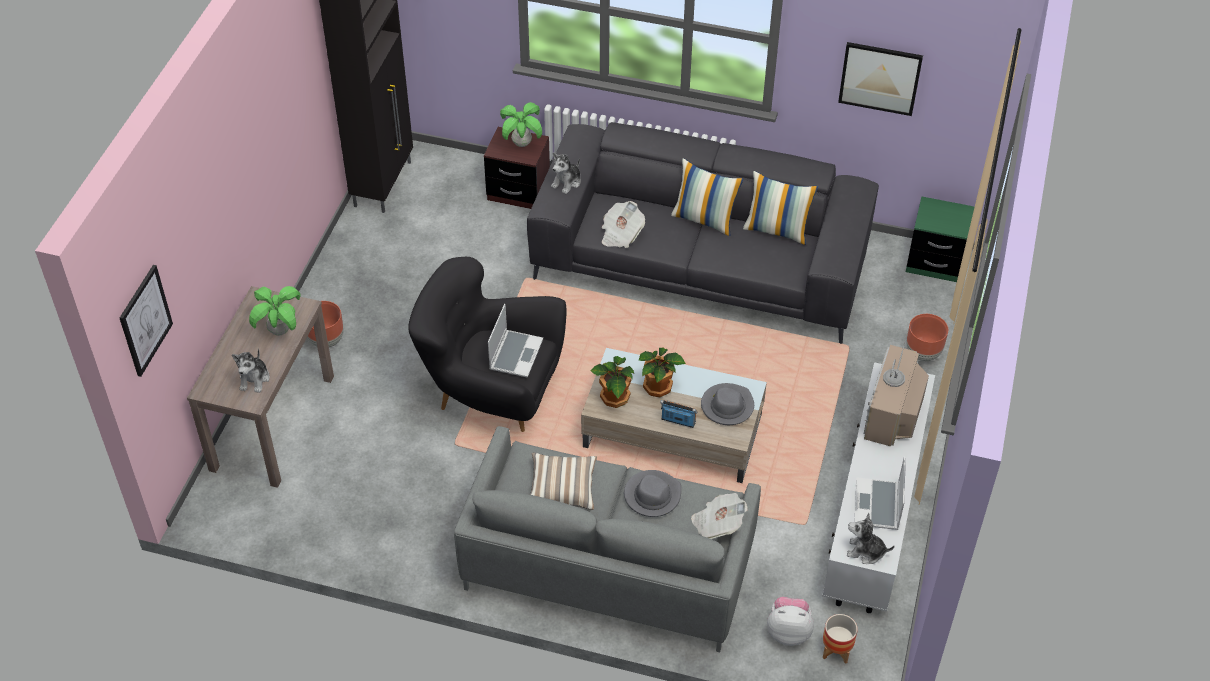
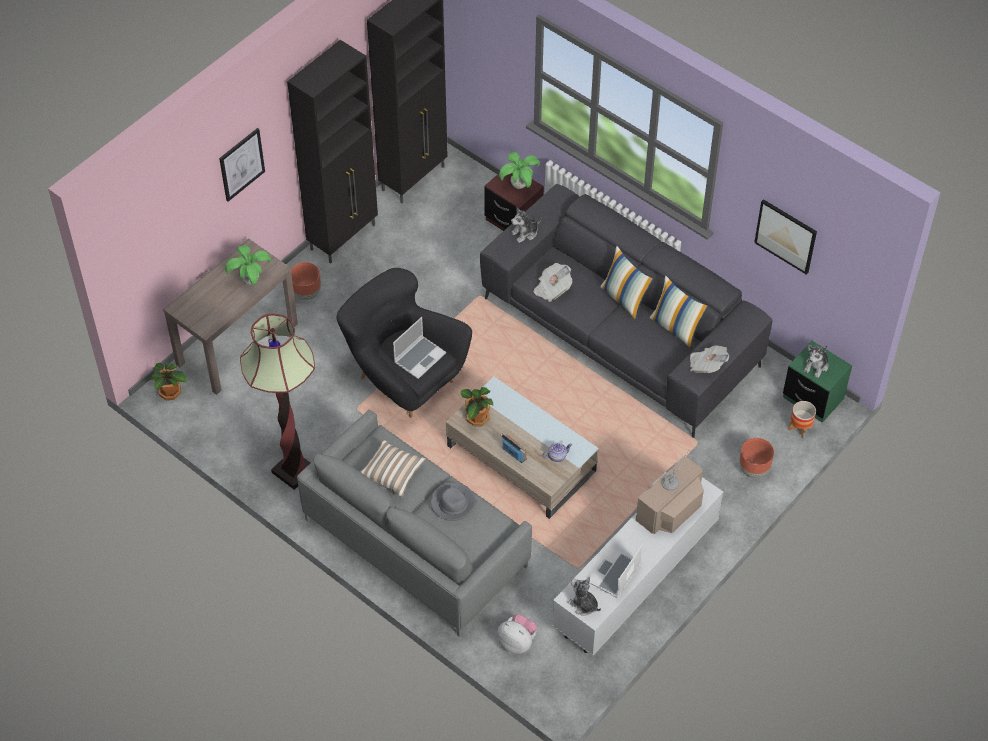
camera: 25 degrees right, 5 degrees up
picture [120,265,173,377] -> picture moved to [219,128,265,202]
plush toy [232,349,270,393] -> plush toy moved to [804,345,828,378]
potted plant [639,348,686,397] -> potted plant moved to [151,363,187,400]
newspaper [691,493,748,539] -> newspaper moved to [690,345,729,373]
grey hat [701,383,754,425] -> teapot [542,443,573,462]
planter [823,614,858,664] -> planter moved to [788,401,816,439]
none -> floor lamp [240,313,315,490]
none -> black cabinet [287,40,378,264]

